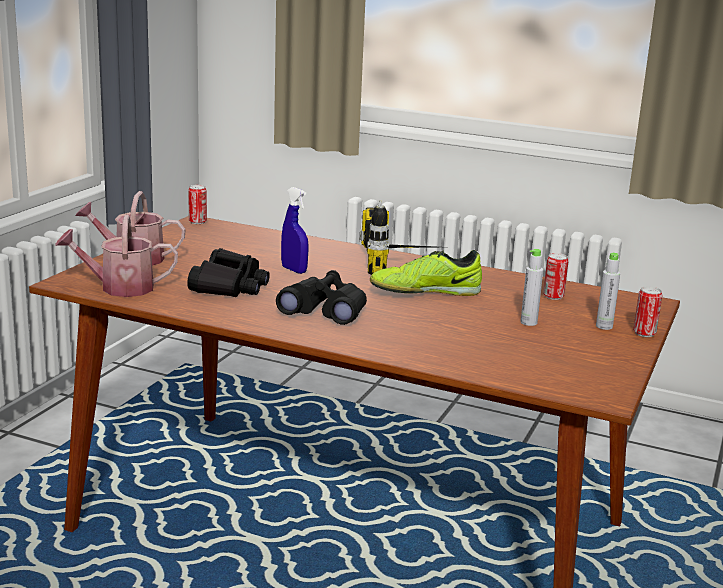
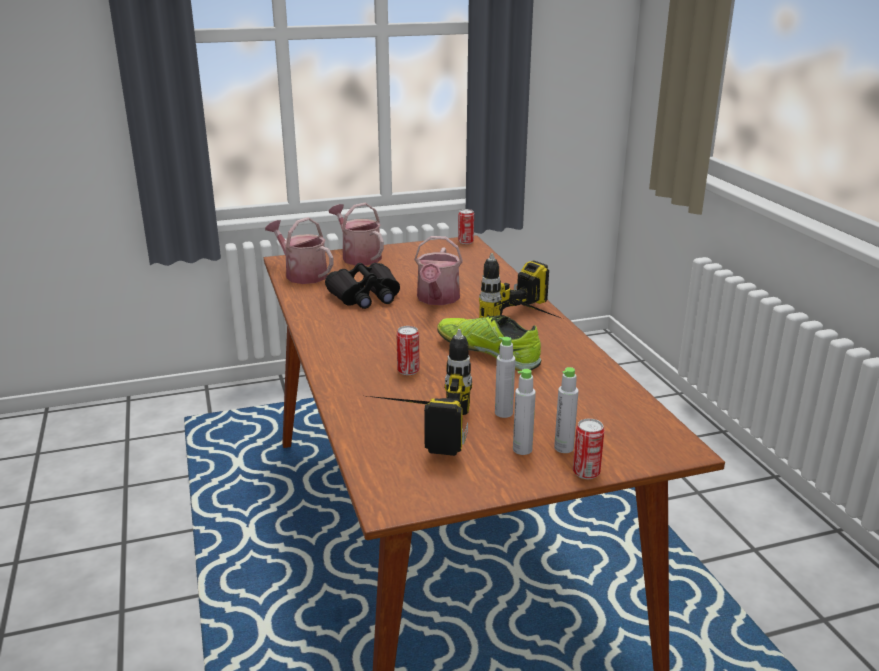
camera: 50 degrees right, 5 degrees up
black binoculars [276,270,367,325] -> none
blue spray bottle [281,187,309,274] -> watering can [414,236,463,305]
can [543,253,569,300] -> can moved to [397,326,419,375]
none -> power drill [368,329,472,456]
none -> grey bottle [513,369,536,455]

